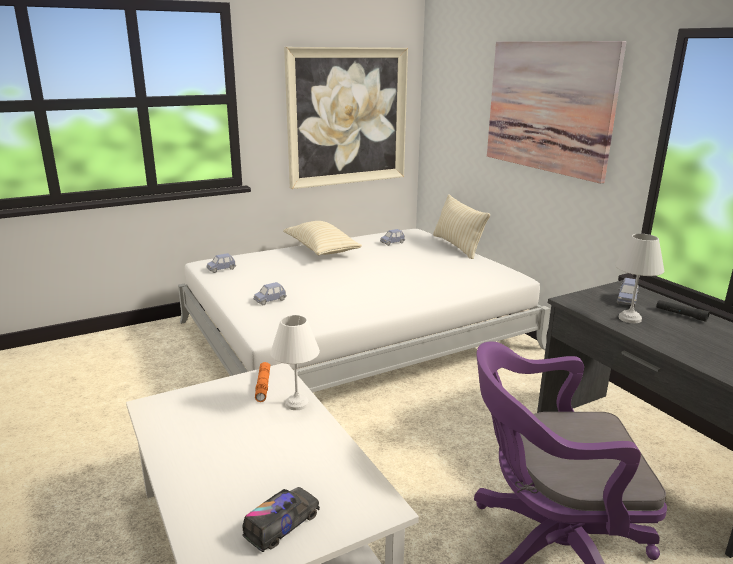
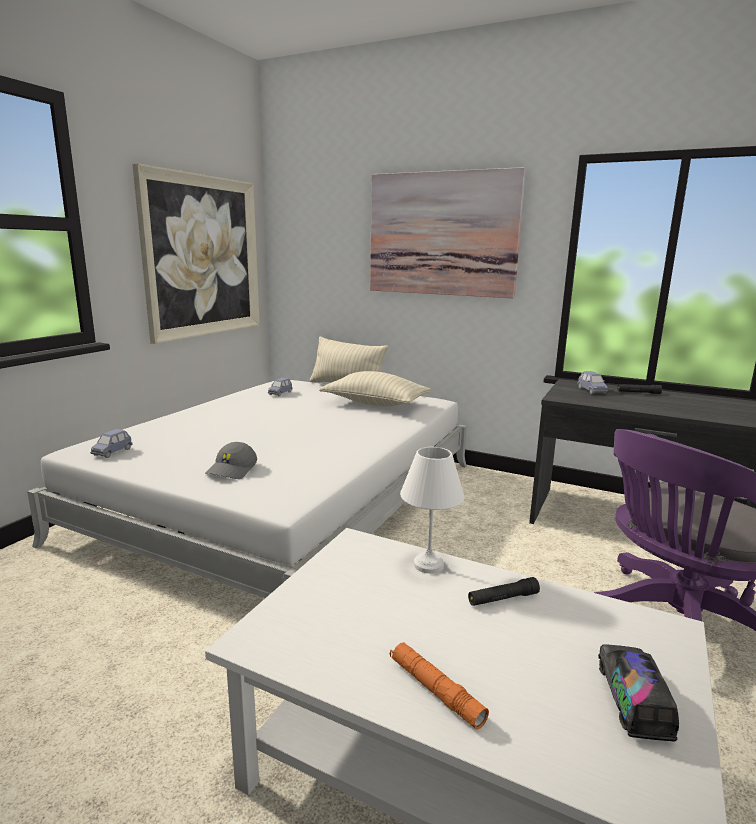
camera: 35 degrees left, 5 degrees down
blue toy car [253,282,287,305] -> grey cap [206,442,257,479]
orange flashlight [255,362,270,402] -> orange flashlight moved to [390,642,489,730]
beige pillow [283,221,362,255] -> beige pillow moved to [319,371,431,407]
white table lamp [615,234,664,323] -> none
none -> black flashlight [468,577,540,606]

